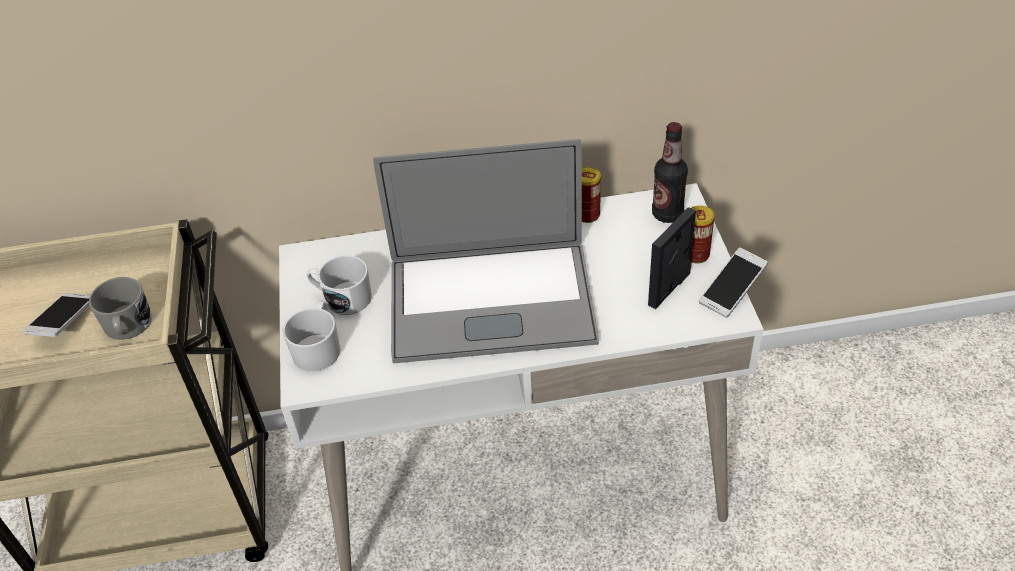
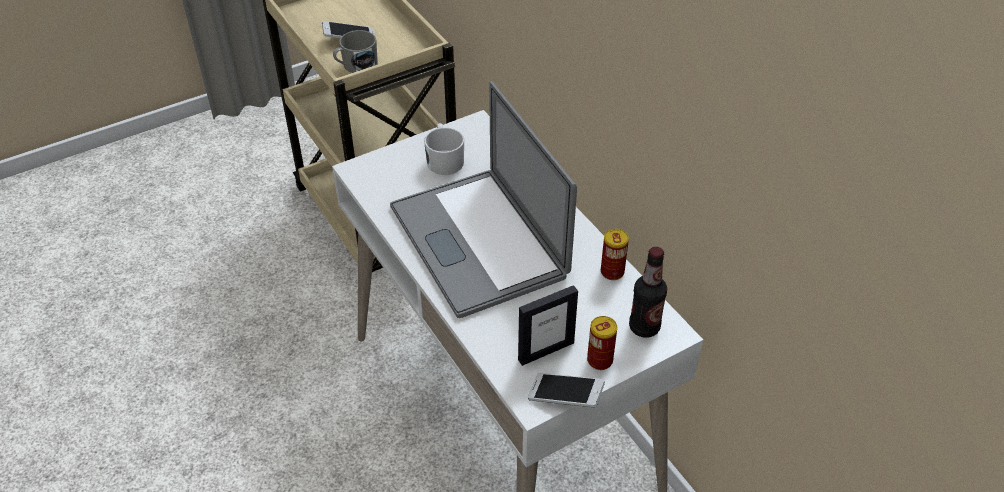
camera: 65 degrees right, 0 degrees up
white mug [283,301,340,371] -> none
picture frame [648,207,696,309] -> picture frame turned 135 degrees clockwise [518,285,578,366]

